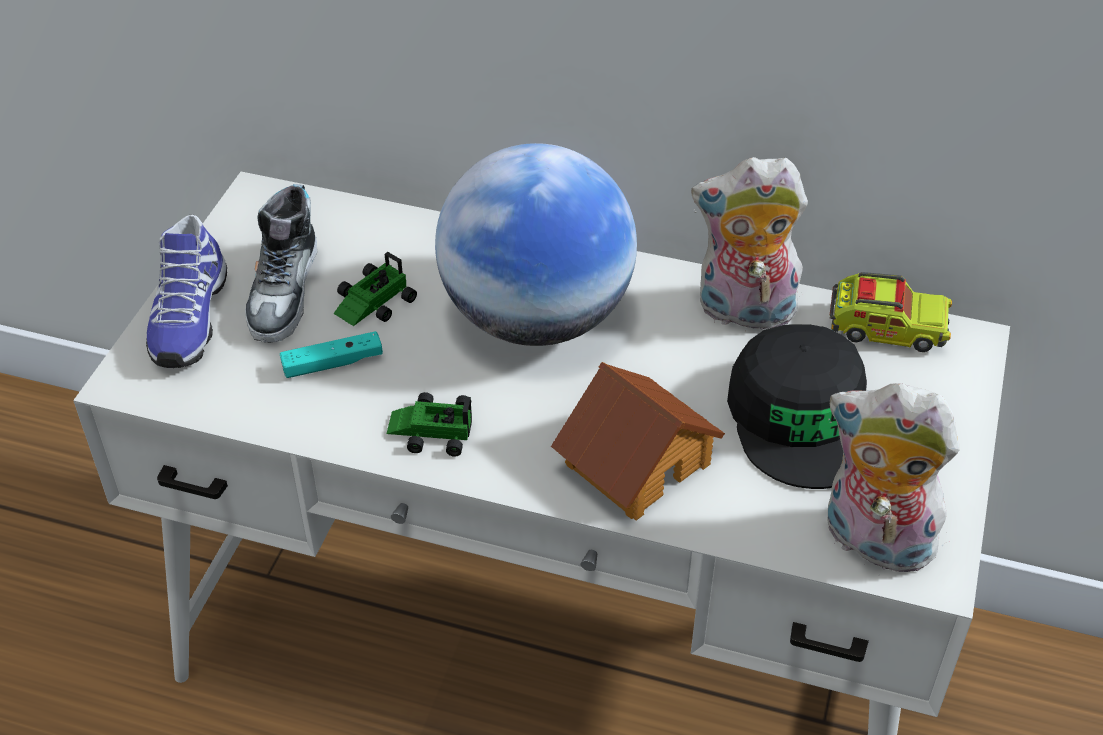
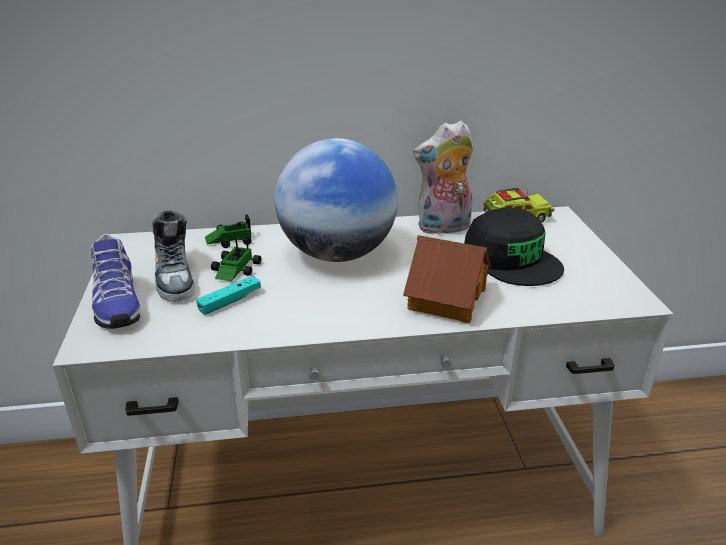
camera: 25 degrees left, 15 degrees down
toy car [386,392,472,457] -> toy car moved to [205,214,252,248]
plush toy [827,383,960,576] -> none

